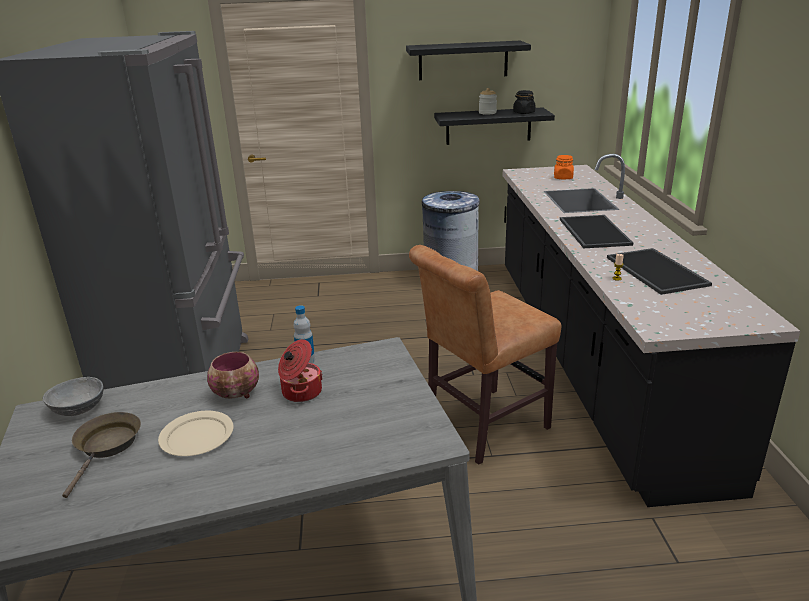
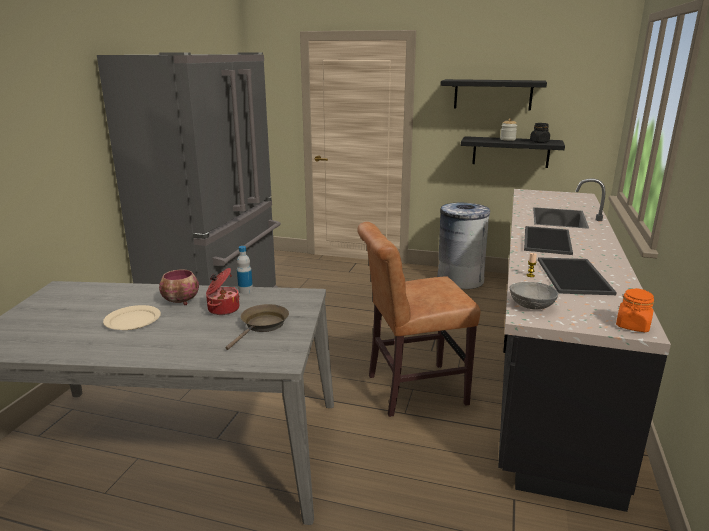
camera: 20 degrees right, 5 degrees down
grey bowl [43,377,103,416] -> grey bowl moved to [510,282,558,310]
brown frying pan [62,412,141,498] -> brown frying pan moved to [225,304,289,350]
orange jar [554,155,574,180] -> orange jar moved to [616,288,654,332]

